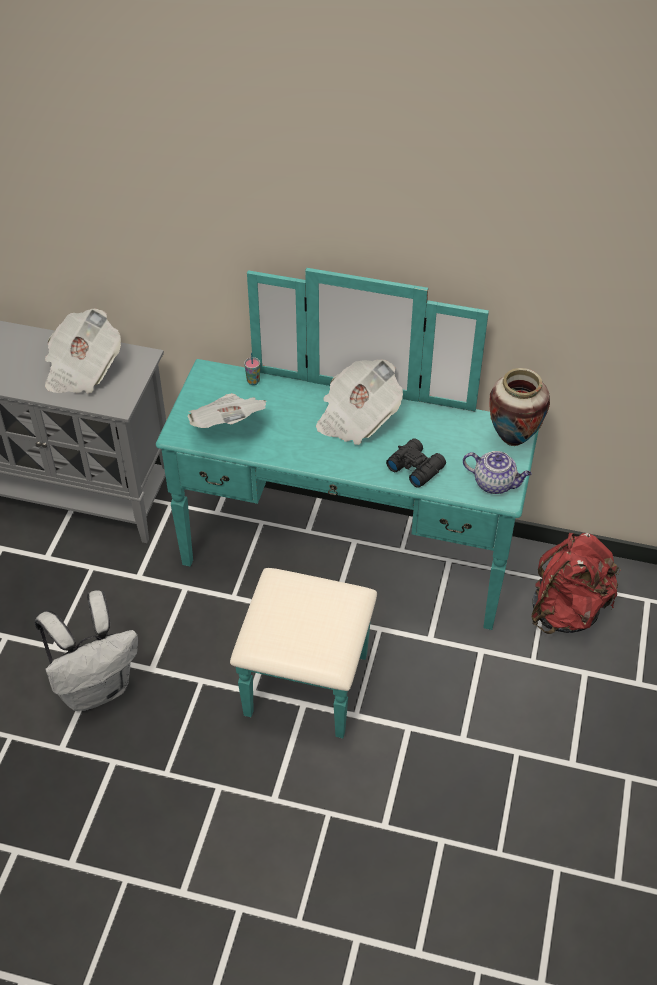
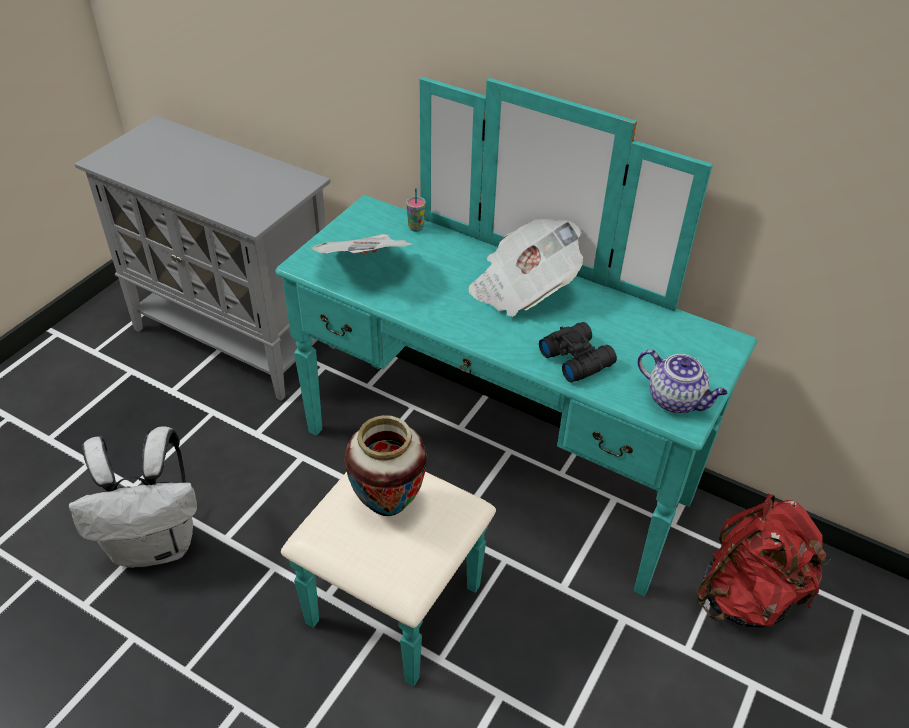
camera: 15 degrees right, 5 degrees down
newspaper [45,308,121,394] -> none
vase [489,368,550,446] -> vase moved to [344,415,427,516]

